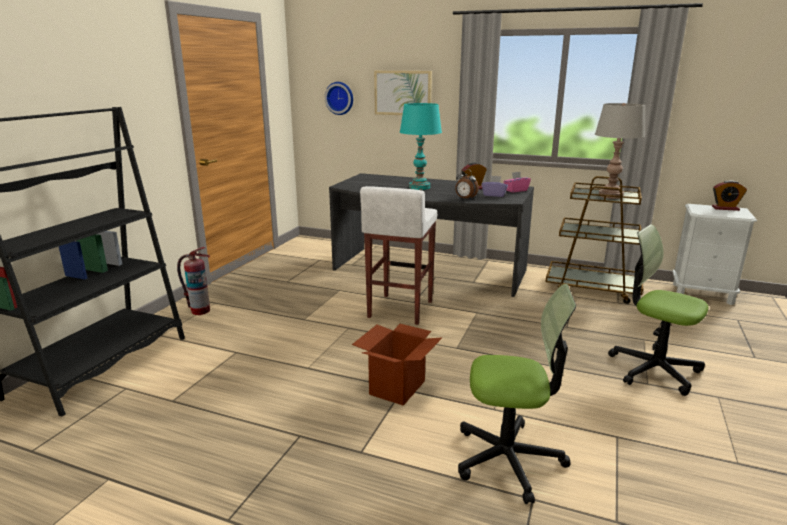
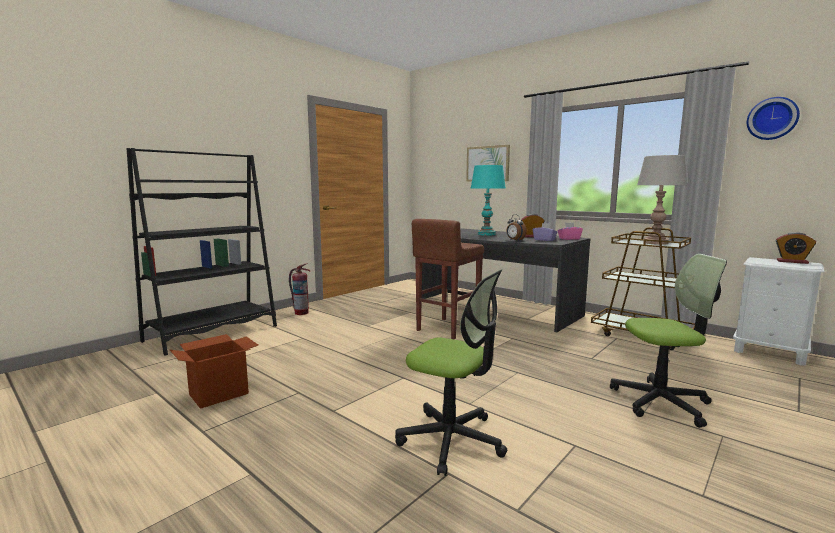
camera: 20 degrees right, 10 degrees down
wall clock [325,82,353,115] -> wall clock moved to [747,97,800,140]
cardboard box [352,324,442,406] -> cardboard box moved to [170,334,258,409]
white stool [360,186,437,325] -> brown stool [412,219,484,340]
office chair [608,224,708,396] -> office chair turned 120 degrees clockwise [610,254,727,428]

